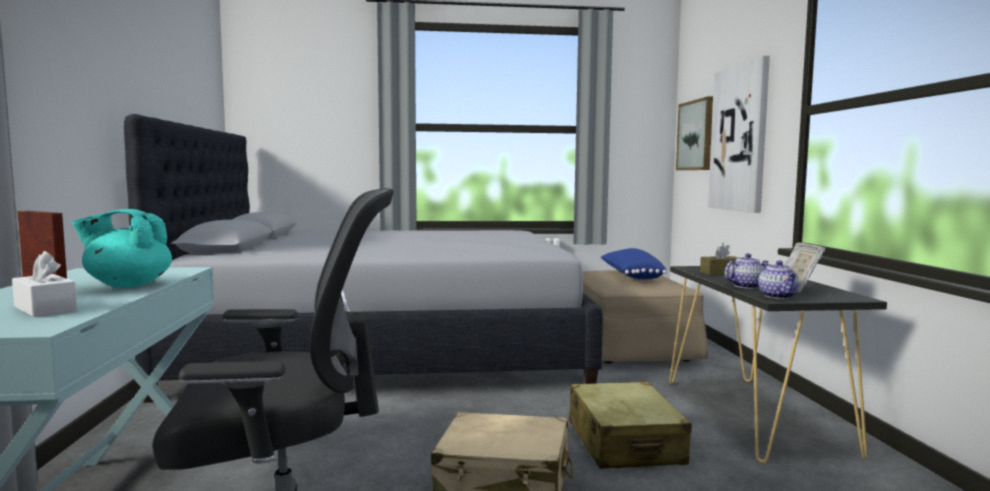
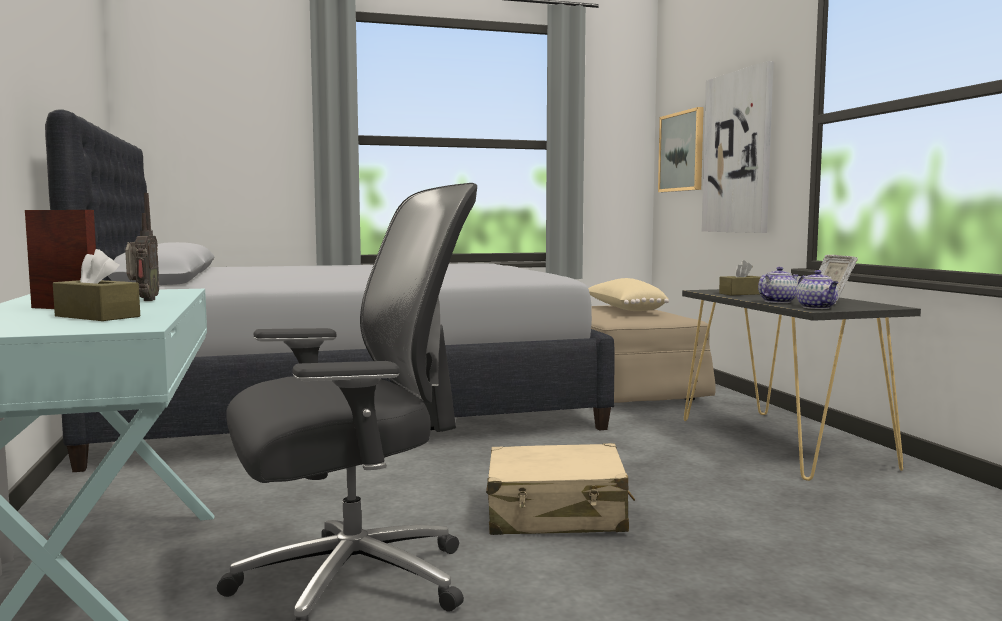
camera: 10 degrees left, 0 degrees up
white tissue box [12,251,77,317] -> brown tissue box [53,249,140,321]
turquoise teapot [72,209,172,288] -> radio [125,193,159,301]
beige suitcase [569,382,692,469] -> none
blue pillow [601,248,667,279] -> beige pillow [588,278,669,311]

